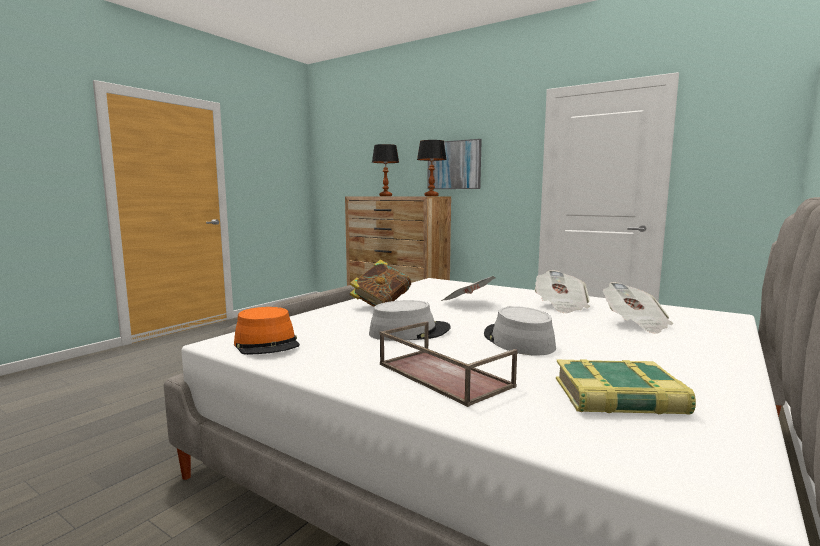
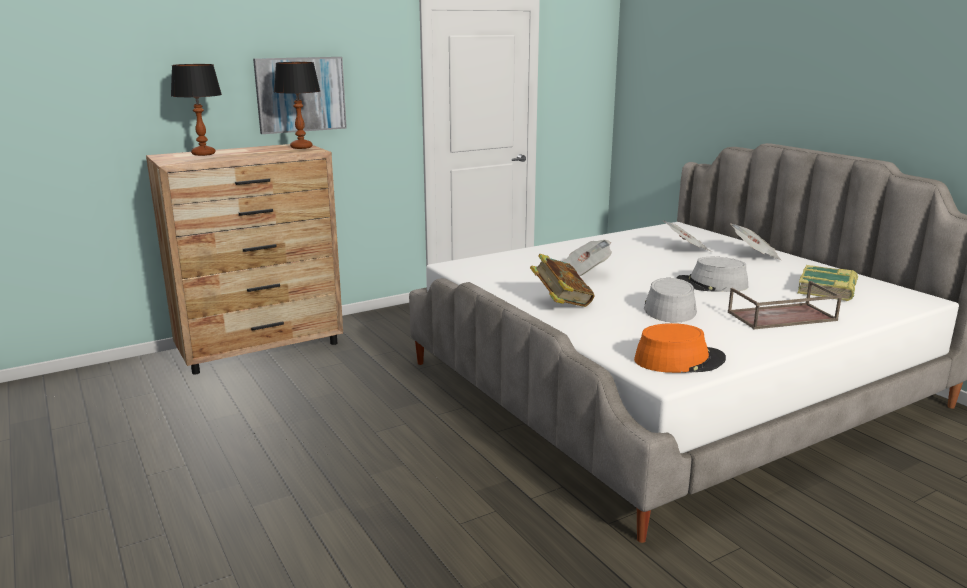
camera: 65 degrees left, 10 degrees up
newspaper [535,270,590,313] -> newspaper moved to [730,223,781,260]

